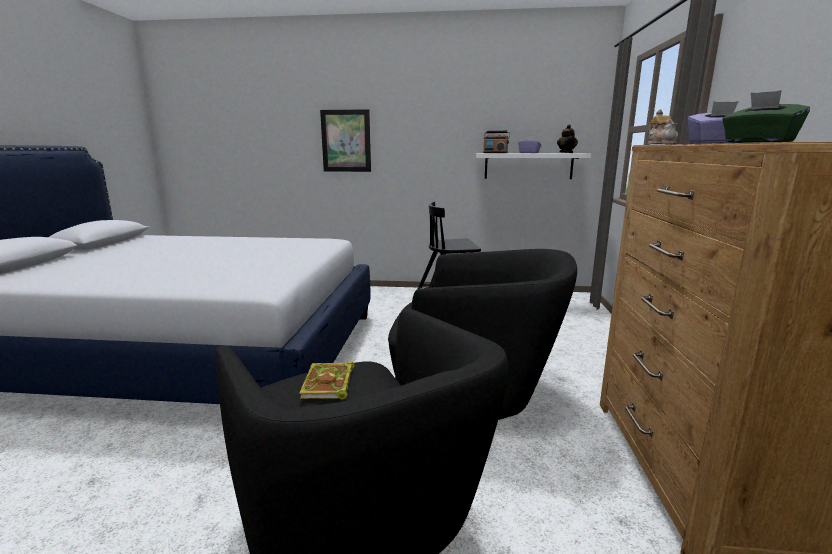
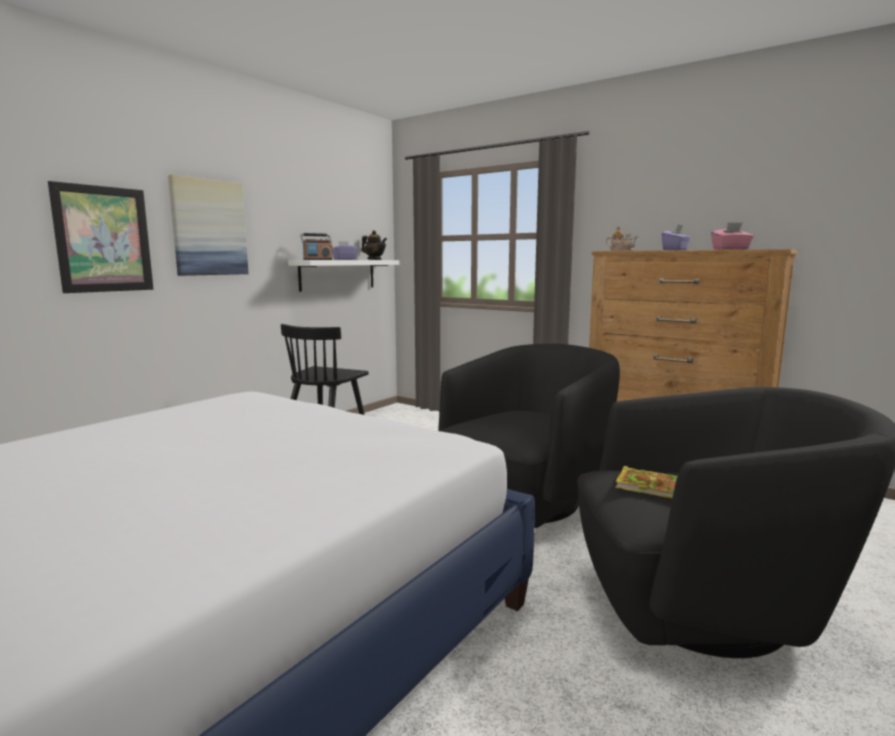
camera: 60 degrees left, 5 degrees down
green tissue box [722,90,810,143] -> pink tissue box [711,222,754,250]
none -> picture [168,175,249,276]

